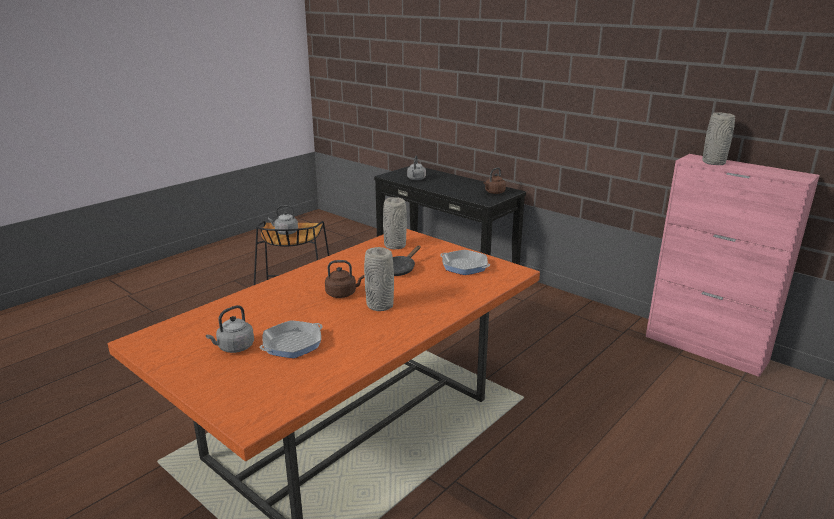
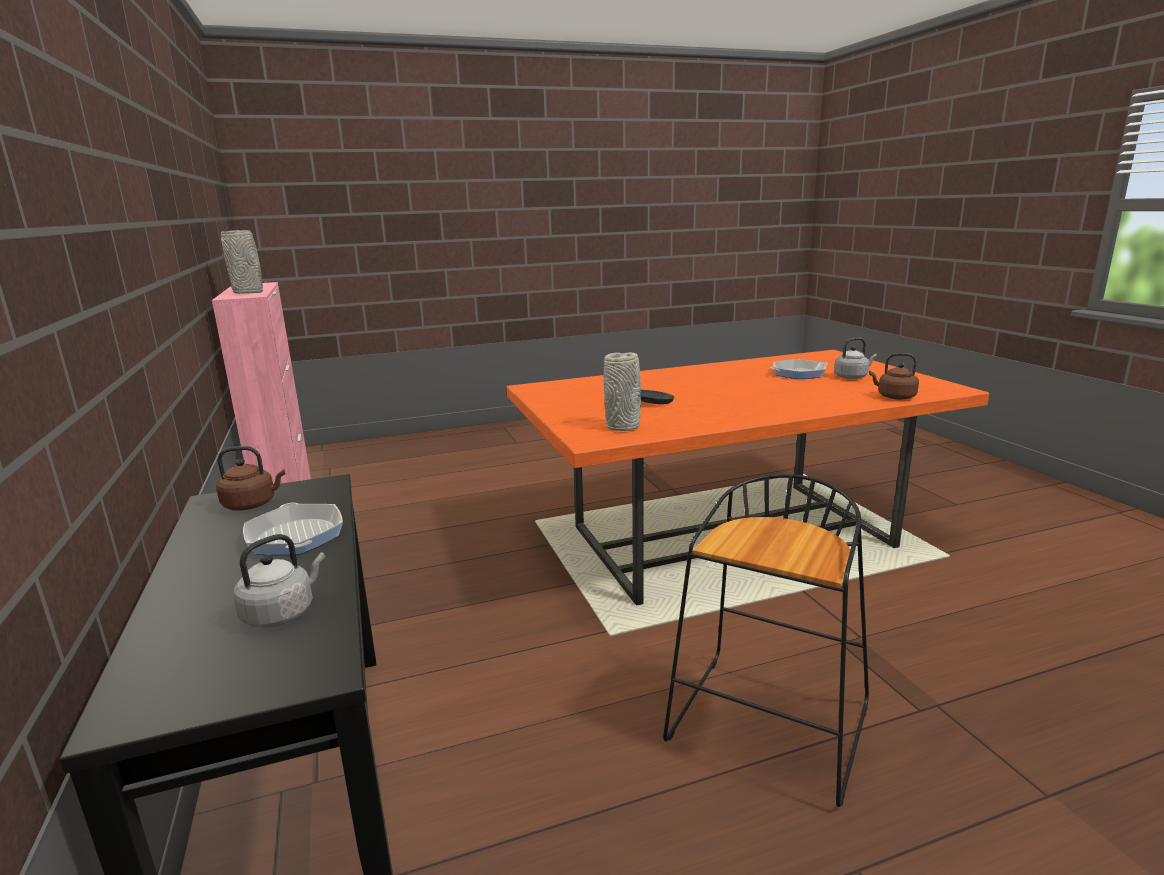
camera: 150 degrees left, 5 degrees down
grey kettle [268,205,298,235] -> none
brown kettle [325,260,364,298] -> brown kettle moved to [869,353,919,400]
grey vase [364,247,394,311] -> none
frying pan [440,250,490,275] -> frying pan moved to [243,503,343,555]

